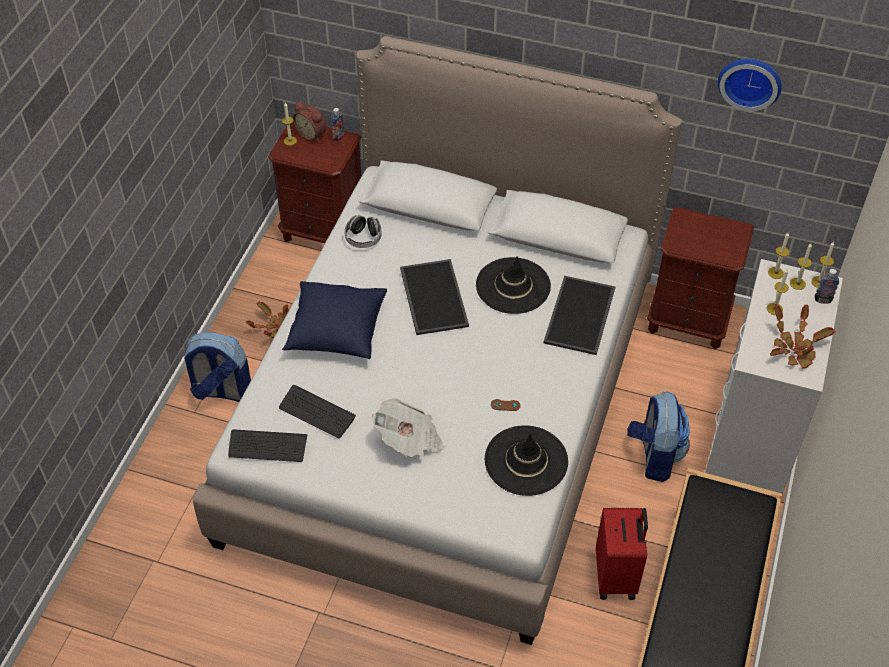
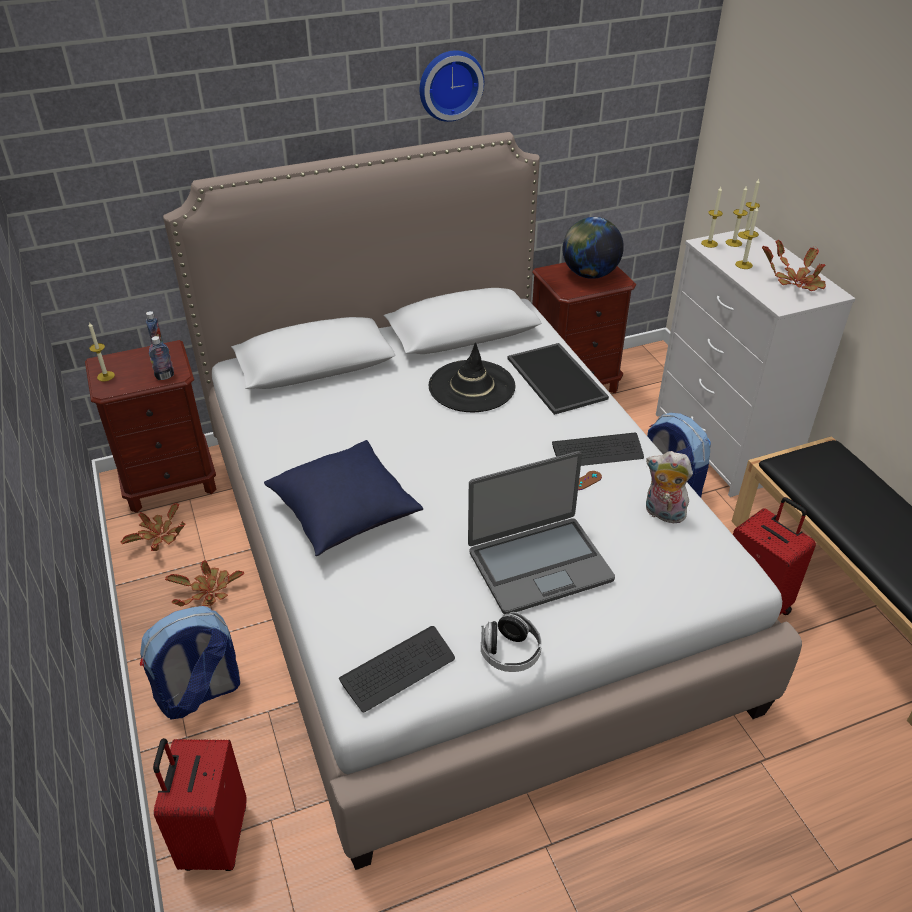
camera: 40 degrees left, 10 degrees down
keyboard [279,385,356,438] -> keyboard moved to [552,433,644,466]
alarm clock [293,101,327,142] -> none
headphones [345,215,382,248] -> headphones moved to [481,612,542,672]
newspaper [372,399,444,458] -> laptop [468,451,615,614]
tray [400,259,469,335] -> none
black hat [485,425,568,496] -> plush toy [646,451,693,523]
wall clock [718,59,782,111] -> wall clock moved to [420,50,484,122]
bottle [815,269,839,304] -> bottle moved to [149,336,174,380]
none -> potted plant [121,503,186,551]
none -> red suitcase [153,738,247,871]
none -> globe [563,217,624,279]

